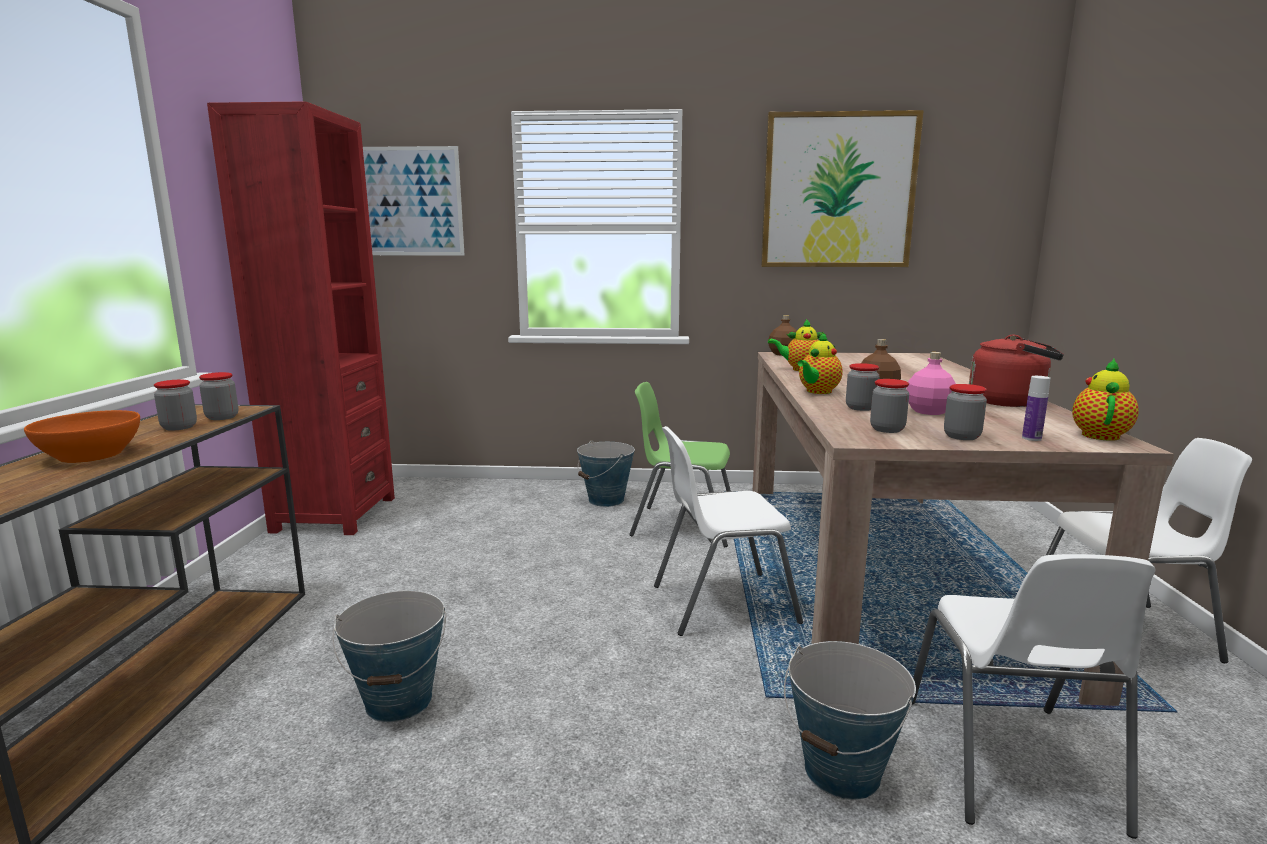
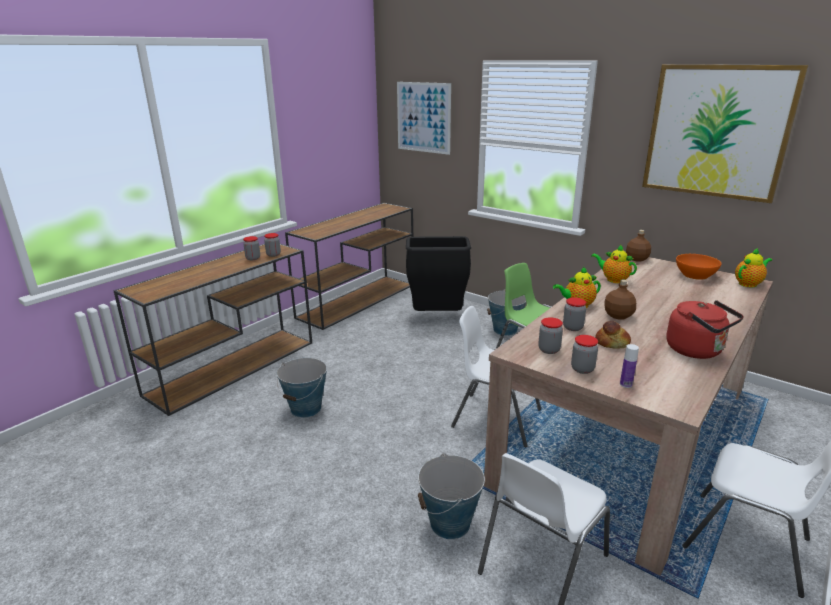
camera: 35 degrees right, 10 degrees up
orange bowl [24,410,140,463] -> orange bowl moved to [676,254,722,280]
red bookcase [207,101,395,535] -> brown console table [285,203,413,330]
pink bottle [907,352,956,415] -> bread [595,321,631,349]
teapot [1072,359,1139,441] -> teapot moved to [735,248,772,287]
none -> black trash can [406,236,471,311]

